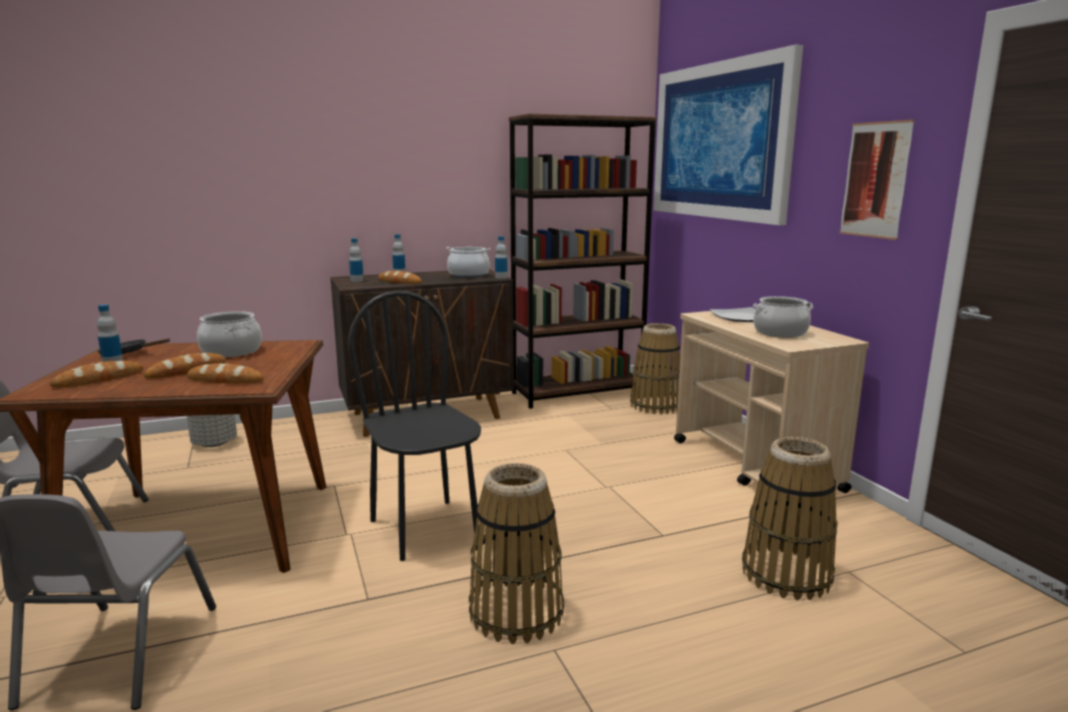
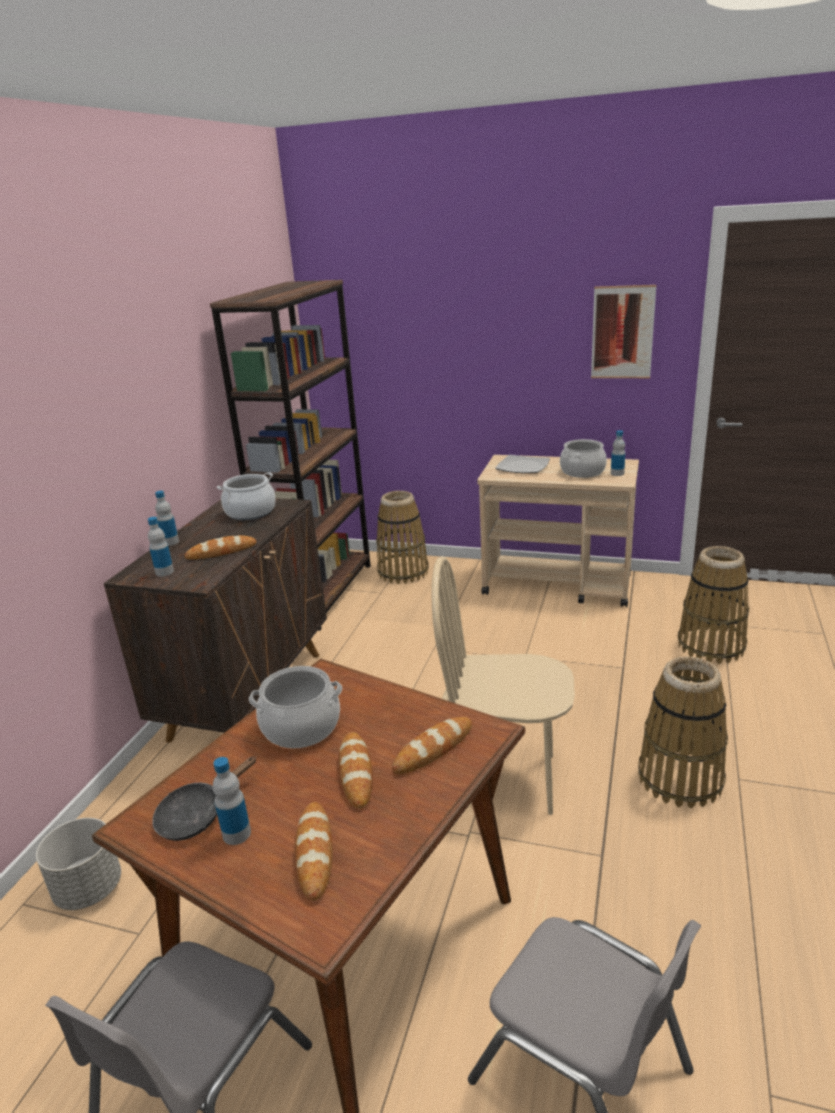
camera: 50 degrees left, 10 degrees up
black chair [348,290,481,561] -> beige chair [432,556,575,815]
bottle [495,236,508,279] -> bottle moved to [611,430,625,476]
picture [654,45,803,225] -> none

